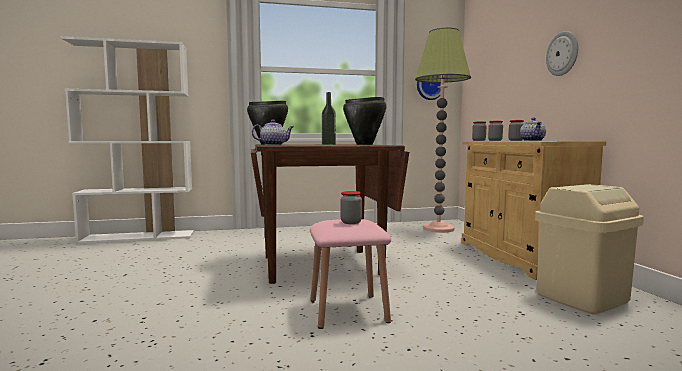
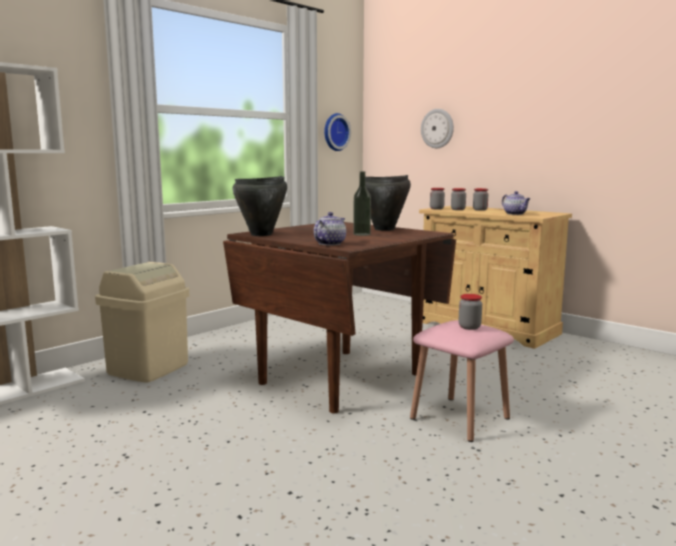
camera: 35 degrees left, 5 degrees up
floor lamp [415,28,471,233] -> none
beige trash can [535,184,644,314] -> beige trash can moved to [95,262,189,383]
wall clock [546,31,578,76] -> wall clock moved to [421,109,454,148]

